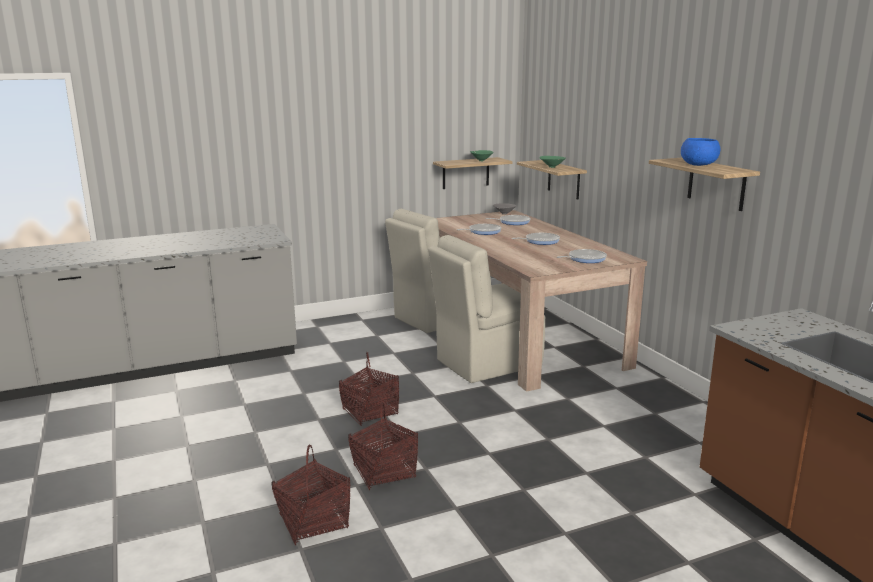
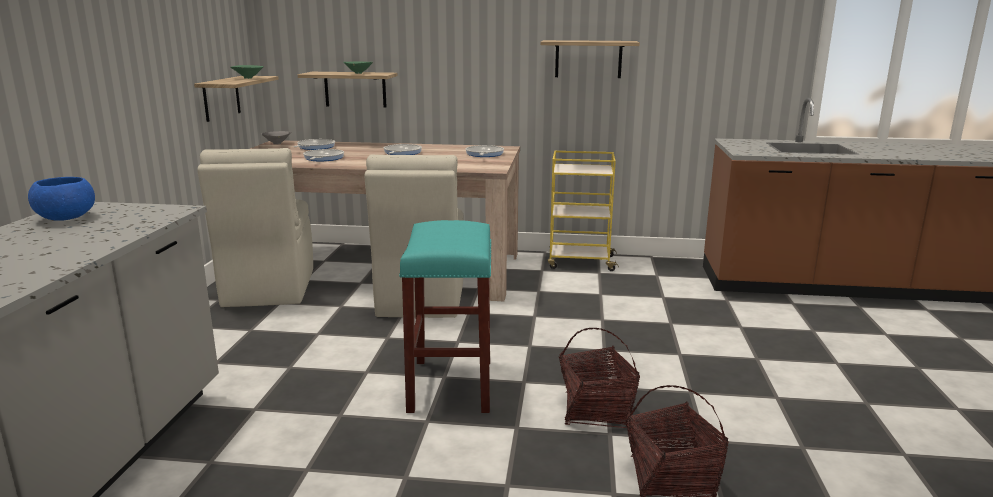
camera: 60 degrees left, 0 degrees up
basket [339,352,399,426] -> turquoise stool [399,220,491,413]
blue bowl [681,138,720,166] -> blue bowl moved to [28,177,95,221]
none -> yellow cart [548,151,619,271]

